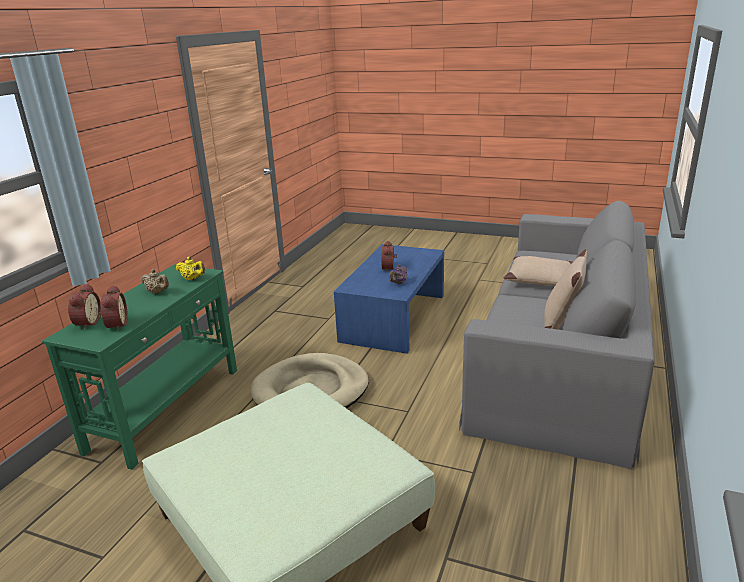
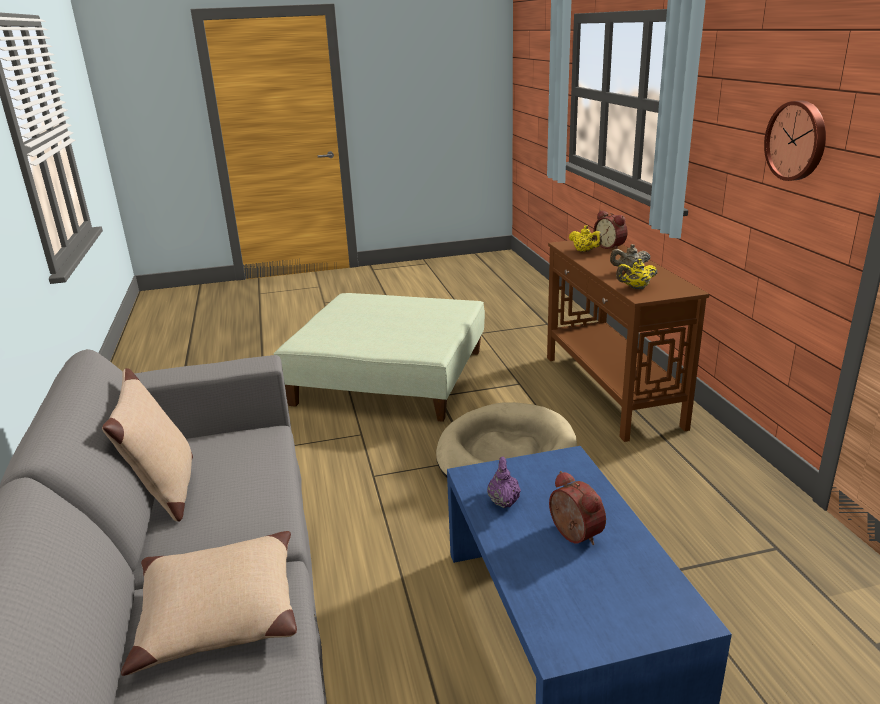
camera: 145 degrees right, 0 degrees up
green console table [42,264,237,470] -> brown console table [547,240,710,442]
alarm clock [99,285,128,331] -> yellow teapot [569,225,602,252]
none -> wall clock [764,101,826,181]

